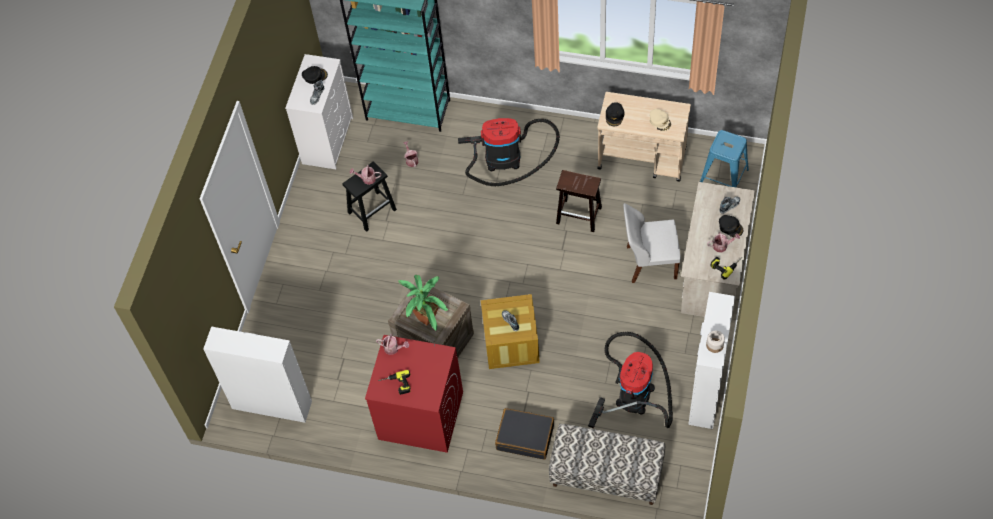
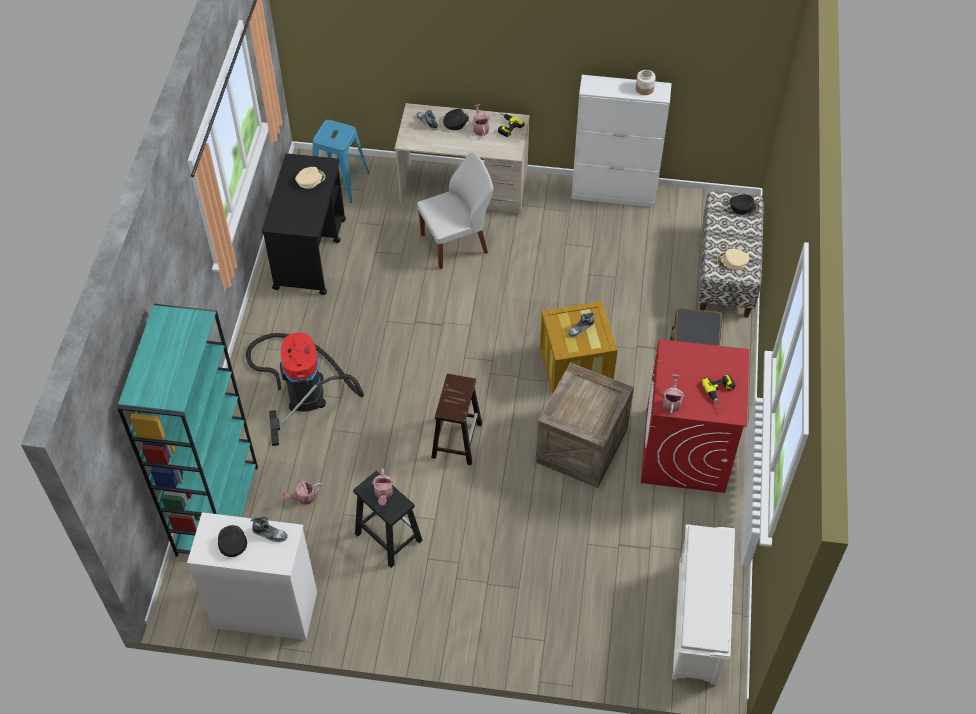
camera: 100 degrees left, 5 degrees down
white cabinet [203,326,312,423] -> white shoe rack [672,524,735,685]
potted plant [398,275,448,331] -> none
brown stool [556,170,602,232] -> brown stool moved to [431,374,482,465]
vacuum cleaner [588,332,673,428] -> none
beige cart [597,92,691,182] -> black cart [262,153,346,295]
black cap [606,102,624,126] -> black cap moved to [730,194,759,215]
white chair [623,203,681,283] -> white chair turned 105 degrees counterclockwise [417,152,493,269]
none -> beige cap [717,249,749,270]

